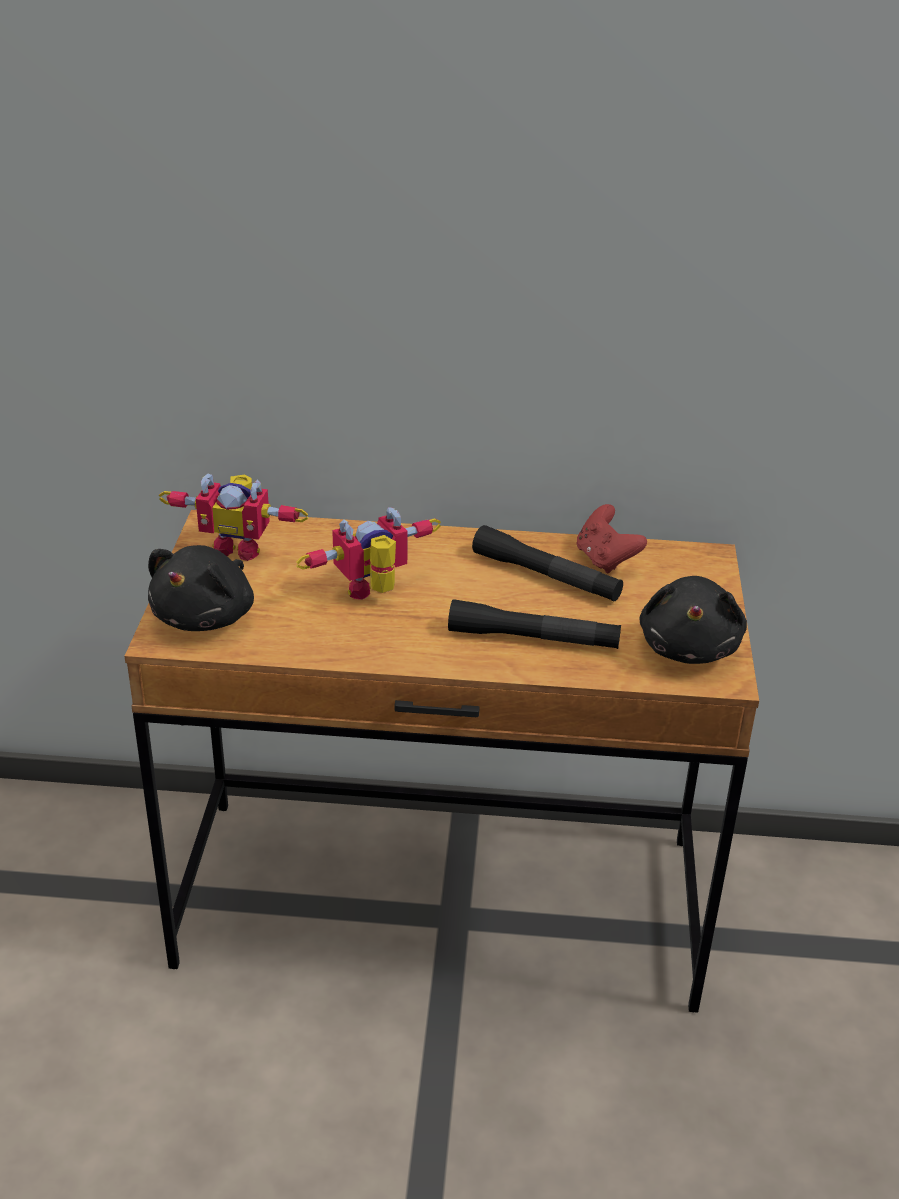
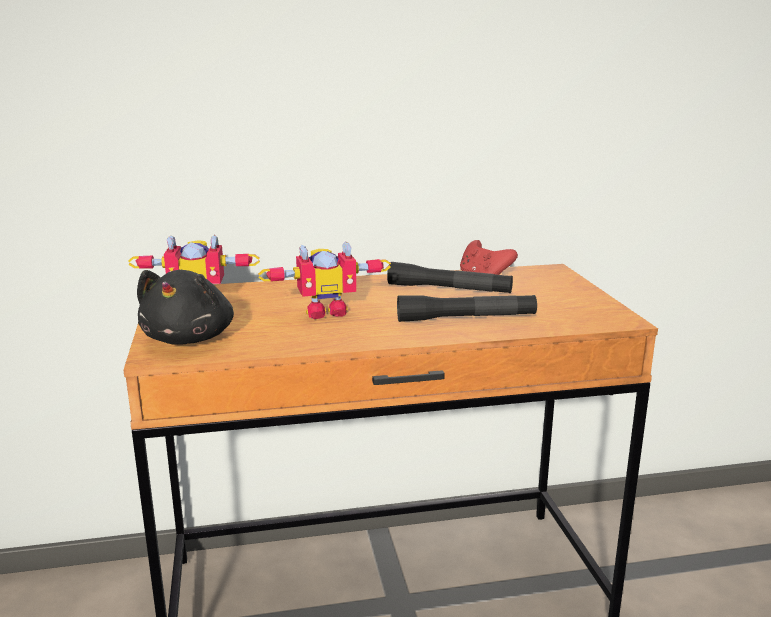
camera: 15 degrees left, 15 degrees down
toy robot [296,507,441,600] -> toy robot turned 150 degrees counterclockwise [258,241,391,319]
black plush toy [639,576,747,664] -> none

